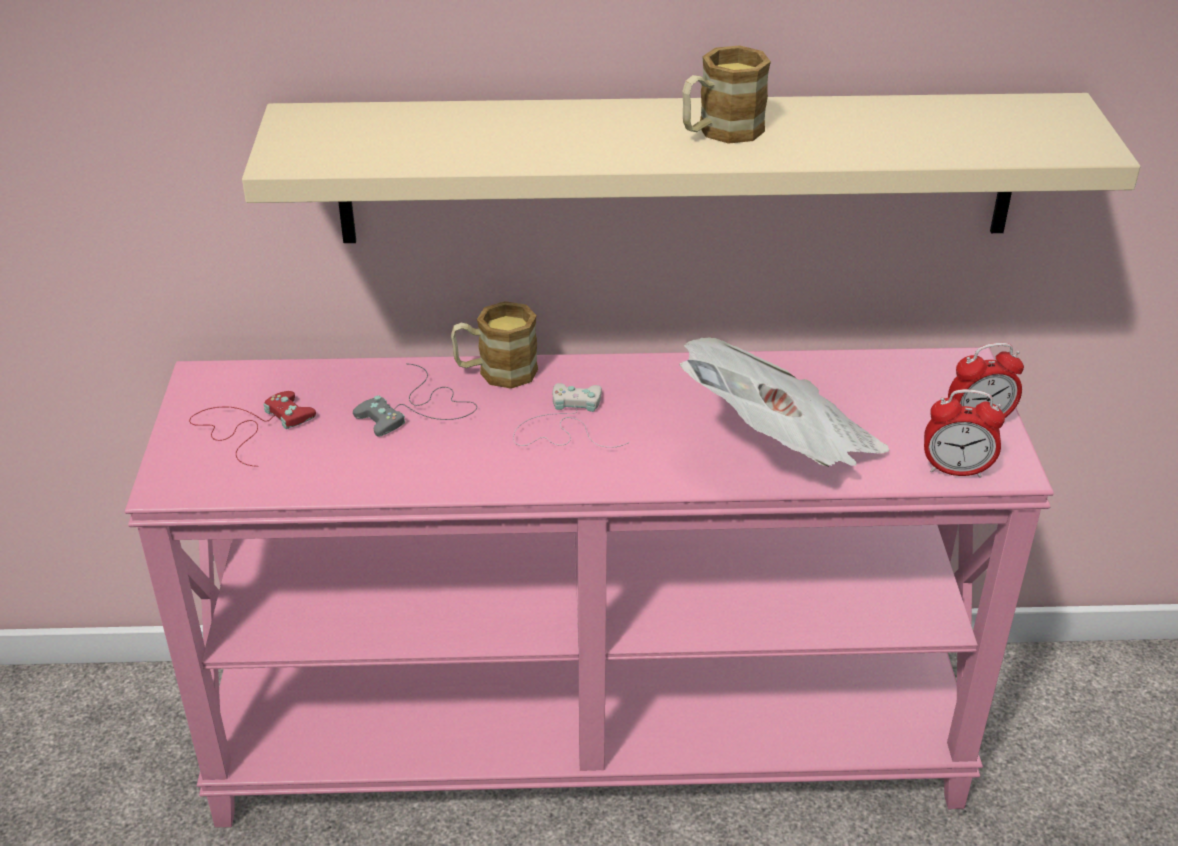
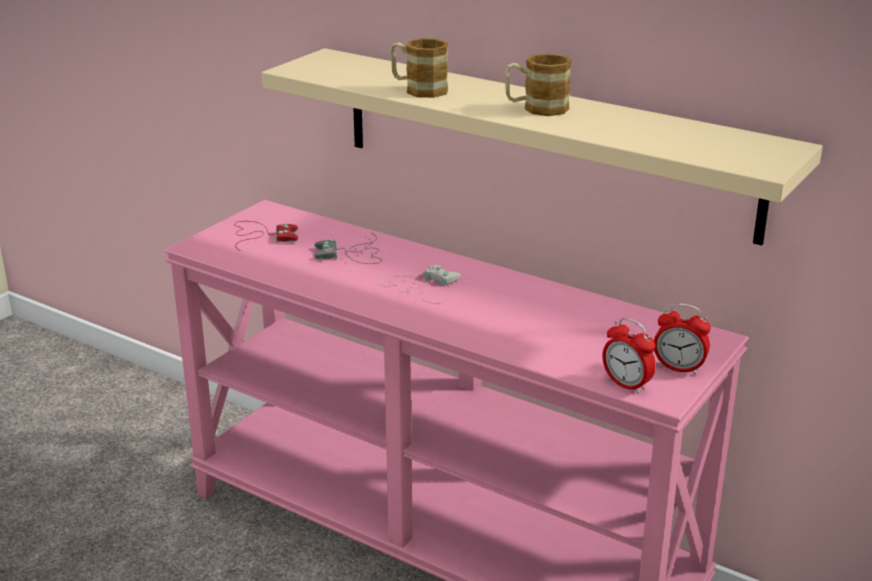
camera: 35 degrees right, 10 degrees down
mug [451,301,538,389] -> mug moved to [390,38,448,98]
newspaper [679,337,890,467] -> none

